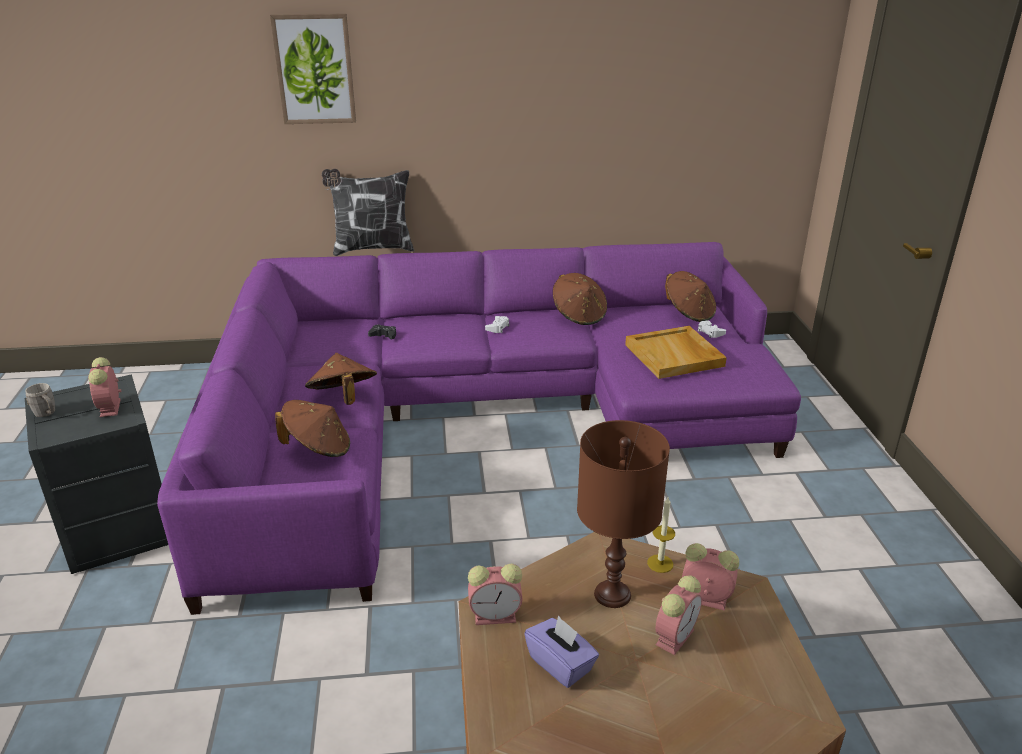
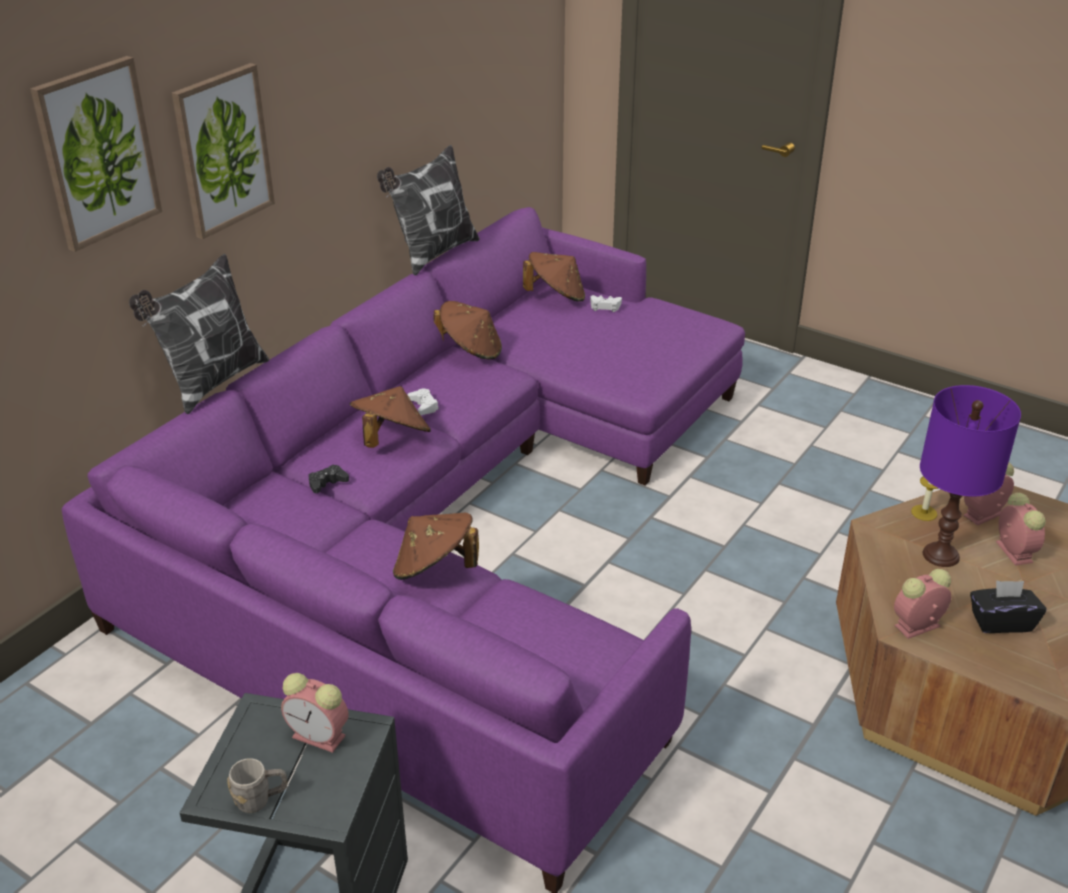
camera: 50 degrees left, 5 degrees up
brown hat [275,400,350,457] -> brown hat moved to [350,386,431,448]
alarm clock [468,564,523,625] -> alarm clock turned 150 degrees counterclockwise [894,569,951,639]
purple tissue box [524,615,599,688] -> black tissue box [970,580,1046,633]
brown table lamp [577,420,670,608] -> purple table lamp [920,385,1021,567]
beige tray [625,326,727,379] -> none
none -> picture [172,63,275,239]
none -> pillow [377,145,480,275]

